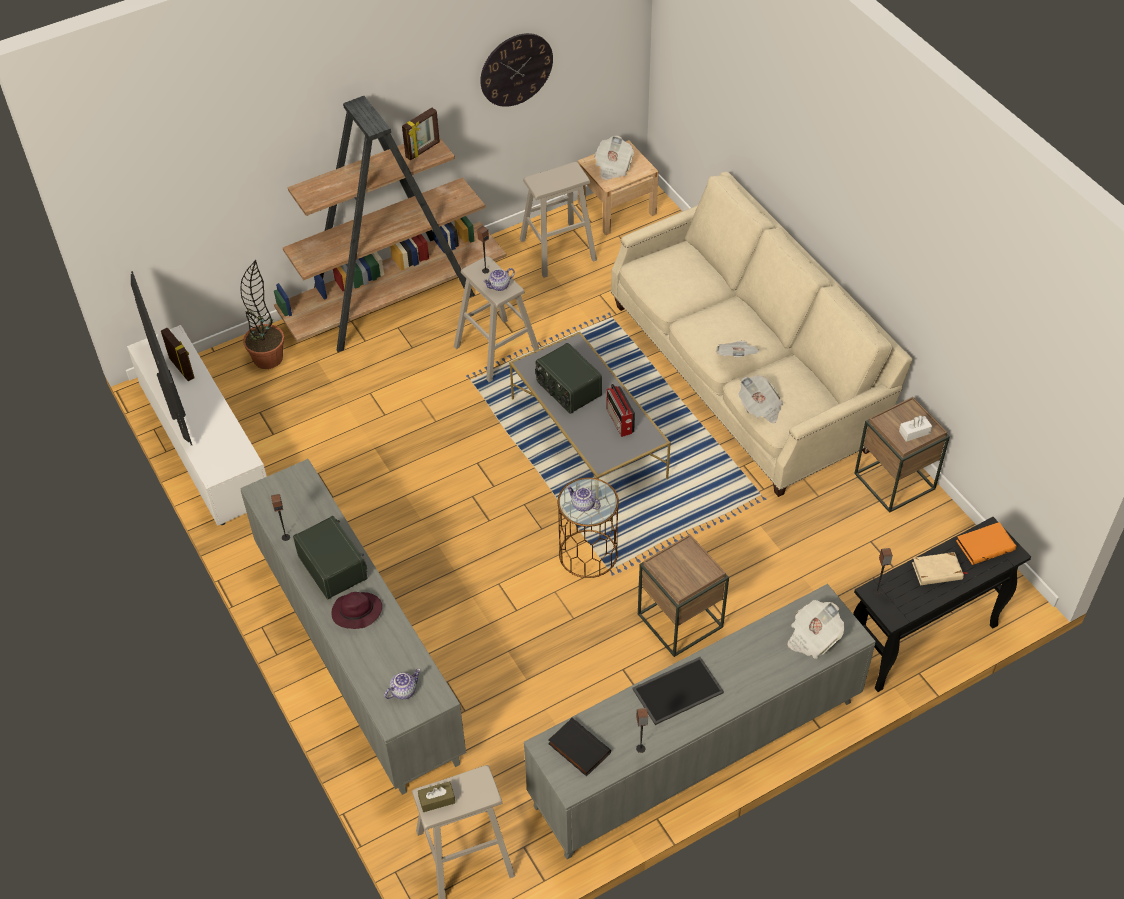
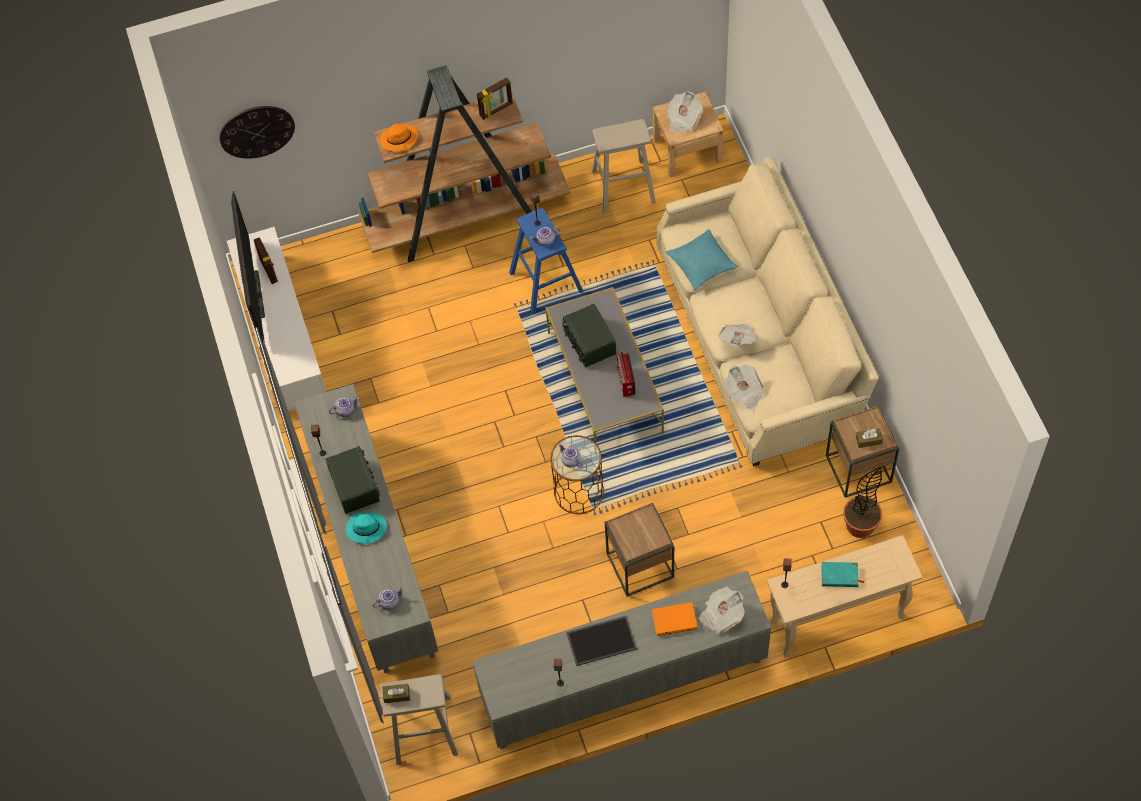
camera: 15 degrees right, 10 degrees up
potted plant [240,260,284,369] -> potted plant moved to [843,466,883,538]
purple hat [332,592,382,629] -> turquoise hat [346,512,387,544]
beige stool [454,256,539,382] -> blue stool [509,208,584,314]
wall clock [480,33,553,107] -> wall clock moved to [220,106,295,159]
black book [548,718,611,777] -> none
black console table [853,517,1031,692] -> beige console table [767,535,922,657]
white tissue box [899,416,932,442] -> brown tissue box [856,428,883,448]
beige book [912,552,967,585] -> turquoise book [821,562,865,587]
orange book [956,522,1016,565] -> orange book moved to [652,602,698,636]
none -> teapot [329,397,359,417]
none -> orange hat [380,124,418,151]
none -> turquoise pillow [666,229,738,290]

